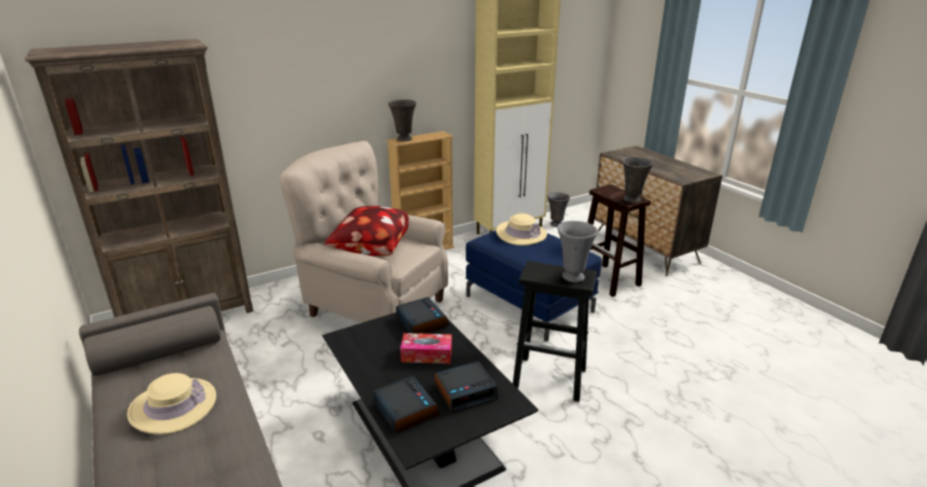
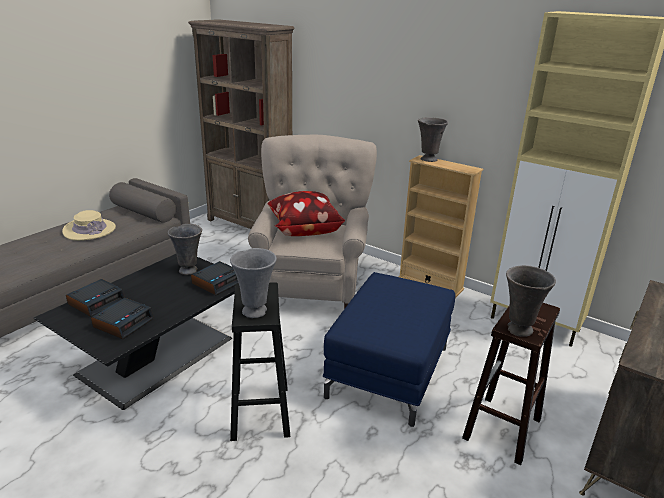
camera: 65 degrees right, 0 degrees up
tissue box [400,333,452,364] -> none
alarm clock [434,361,498,413] -> alarm clock turned 105 degrees counterclockwise [91,298,154,339]
beige hat [496,213,547,246] -> none
grey vase [547,192,570,227] -> grey vase moved to [168,224,202,275]

